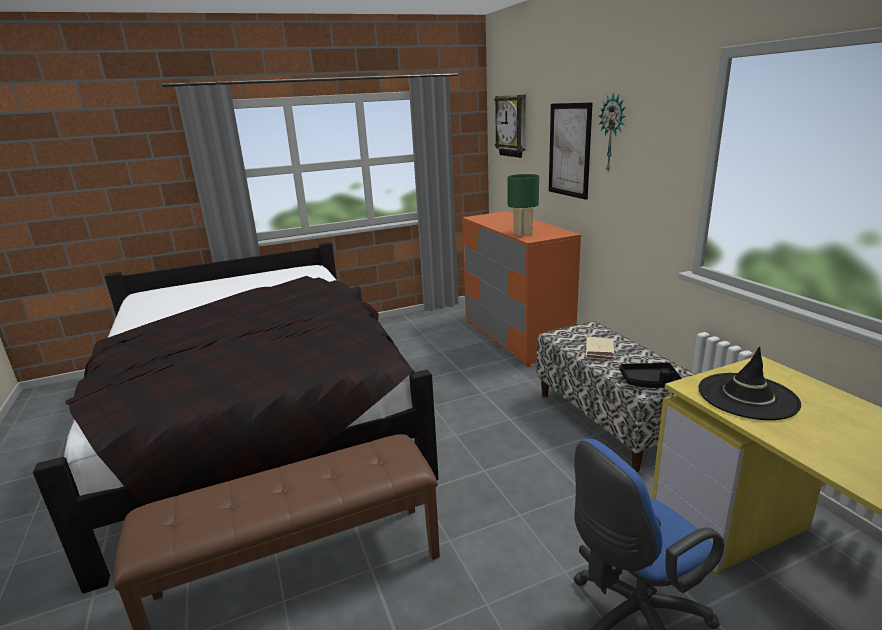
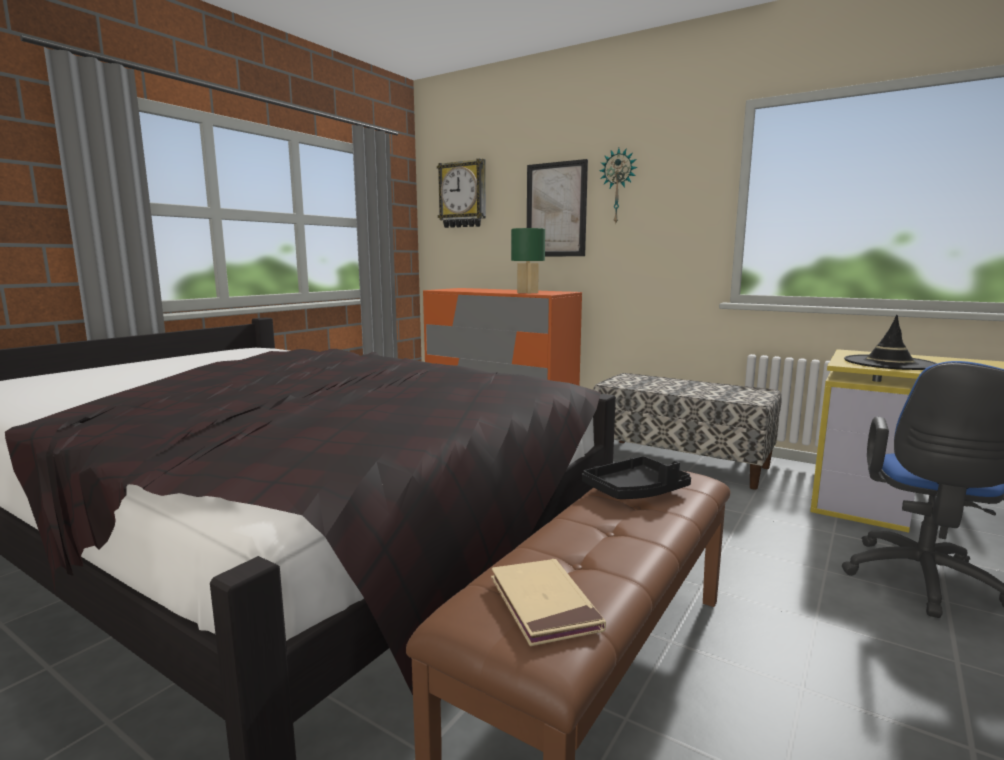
camera: 35 degrees left, 10 degrees down
beige book [586,336,614,360] -> beige book moved to [491,559,606,646]
black tray [620,362,682,388] -> black tray moved to [582,456,691,499]

